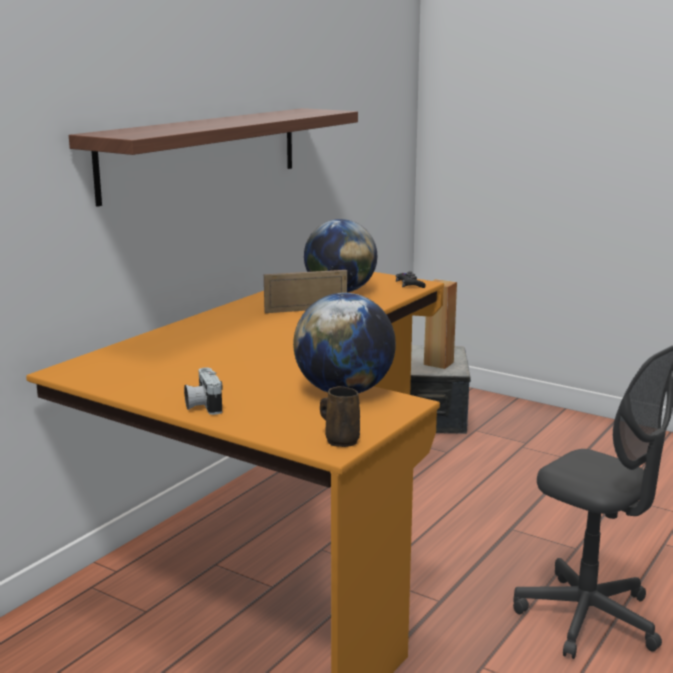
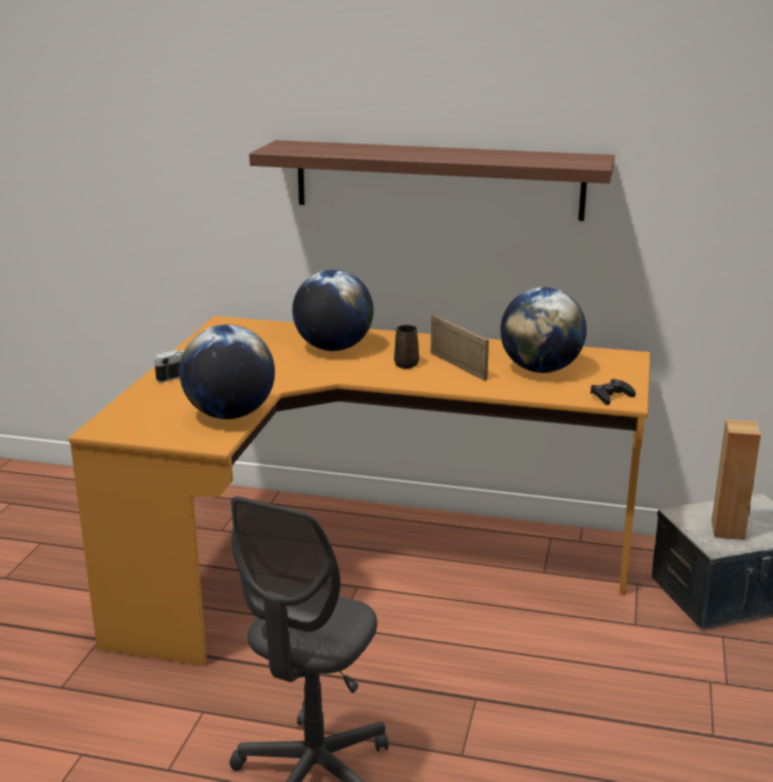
camera: 70 degrees right, 5 degrees up
brown mug [320,386,360,447] -> brown mug moved to [394,325,419,369]
none -> globe [292,270,374,351]

